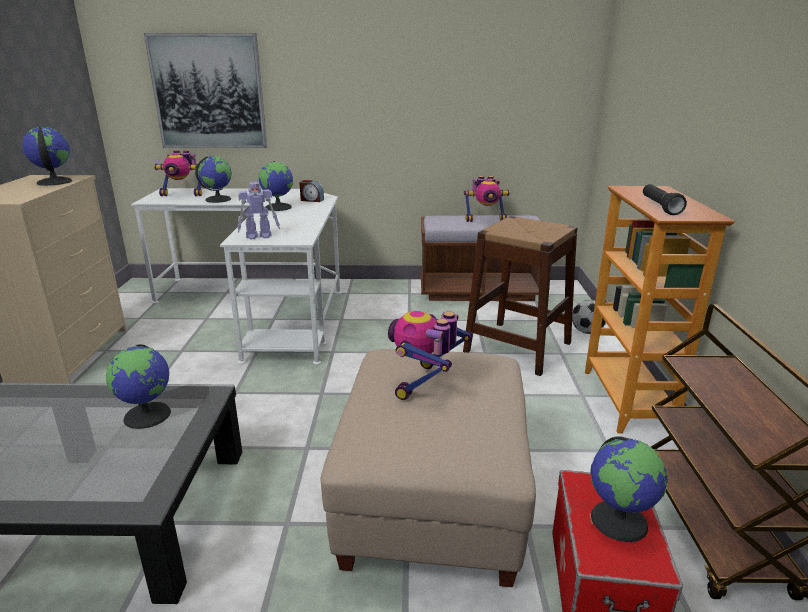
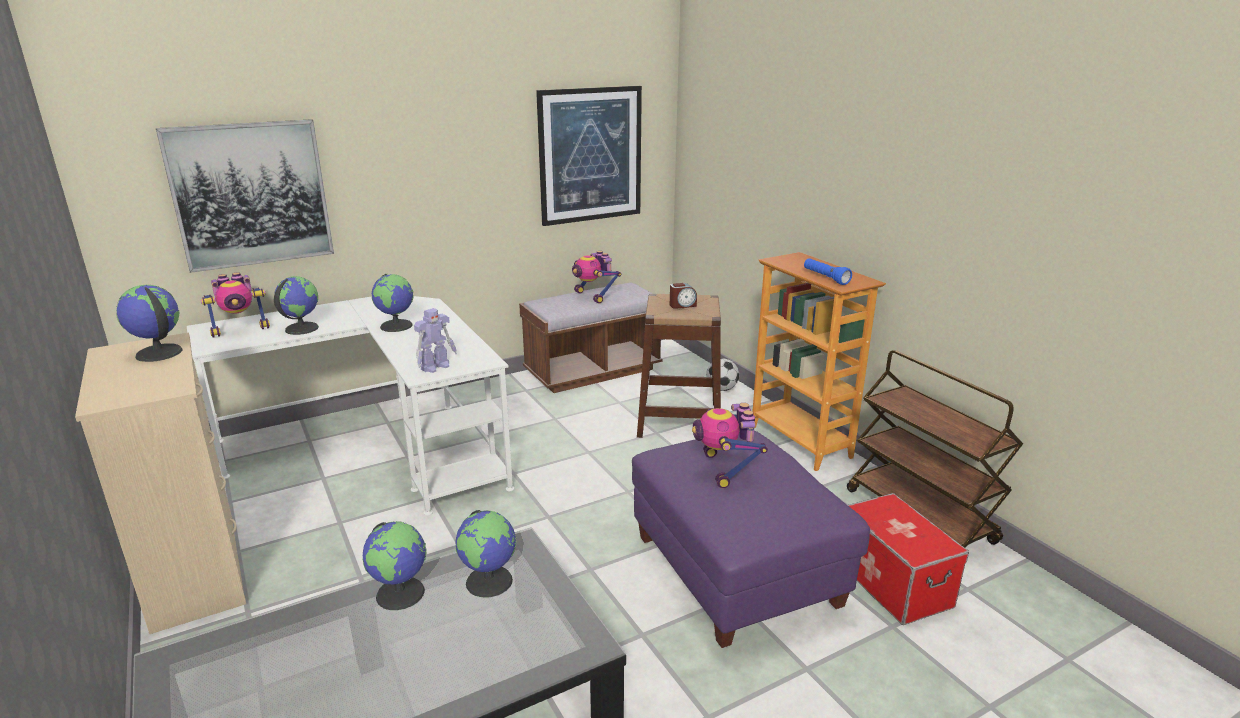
camera: 30 degrees left, 0 degrees up
alarm clock [299,180,324,202] -> alarm clock moved to [670,283,697,309]
beige ottoman [320,349,536,587] -> purple ottoman [632,430,870,648]
toy robot [463,176,510,222] -> toy robot turned 90 degrees clockwise [572,251,621,303]
globe [590,436,668,542] -> globe moved to [363,521,426,610]
black flashlight [643,184,687,215] -> blue flashlight [804,258,852,285]
none -> picture [536,86,642,226]

